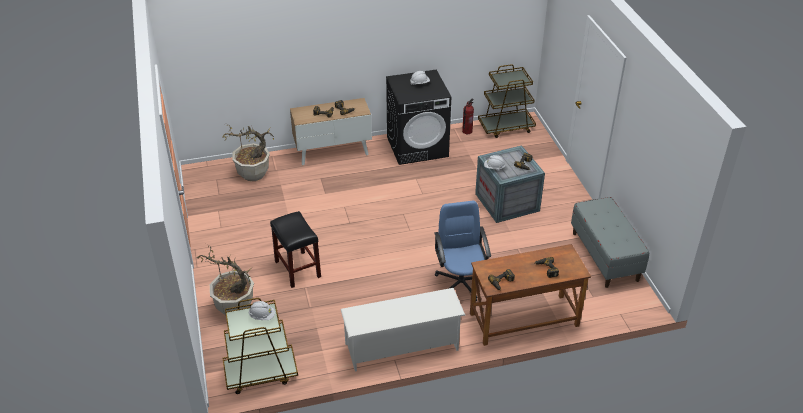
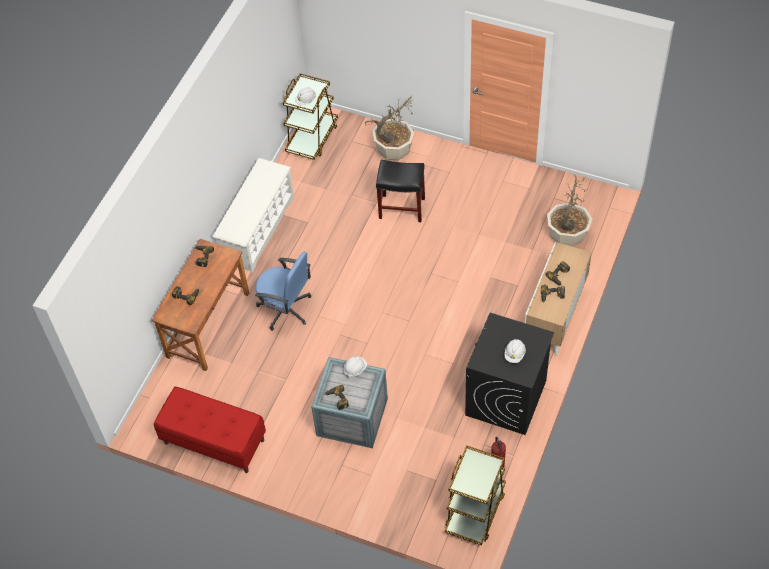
camera: 130 degrees right, 15 degrees up
grey bench [571,197,649,288] -> red bench [154,387,266,473]

